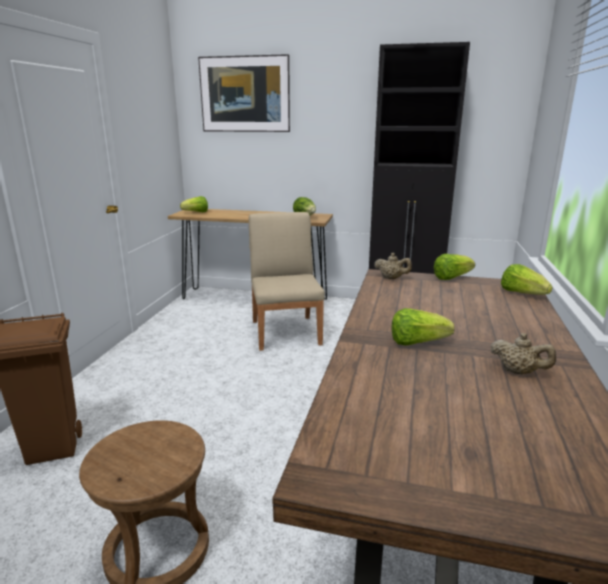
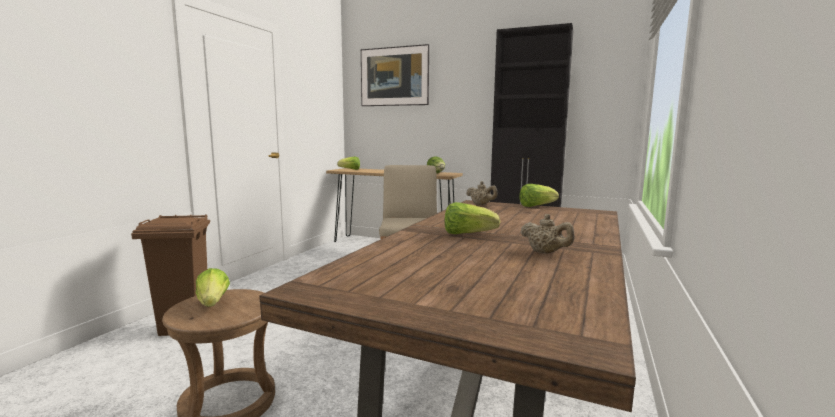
camera: 10 degrees right, 10 degrees down
lettuce [501,264,553,295] -> lettuce moved to [196,268,230,307]

